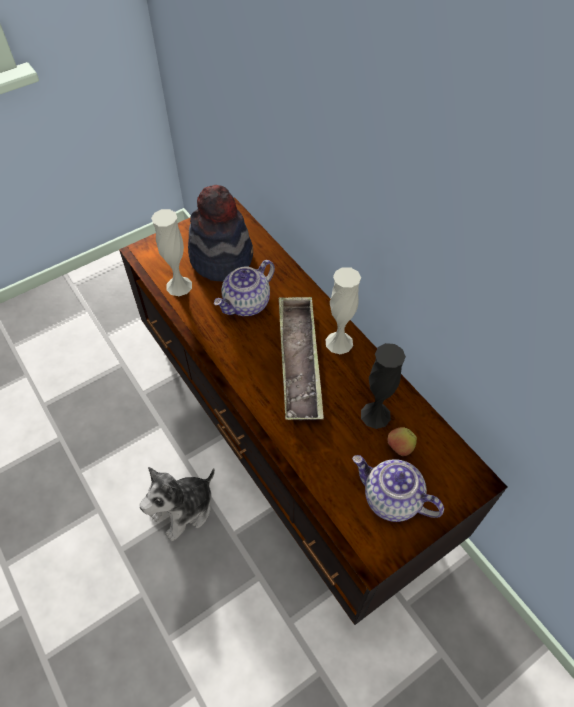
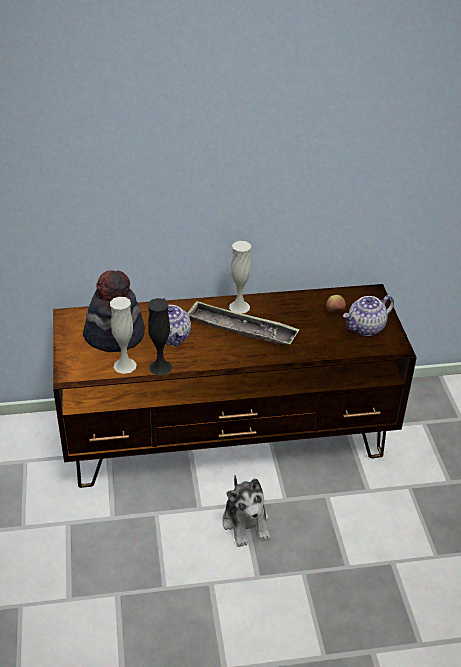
camera: 65 degrees left, 15 degrees down
black vase [361,343,406,429] -> black vase moved to [148,298,172,375]

